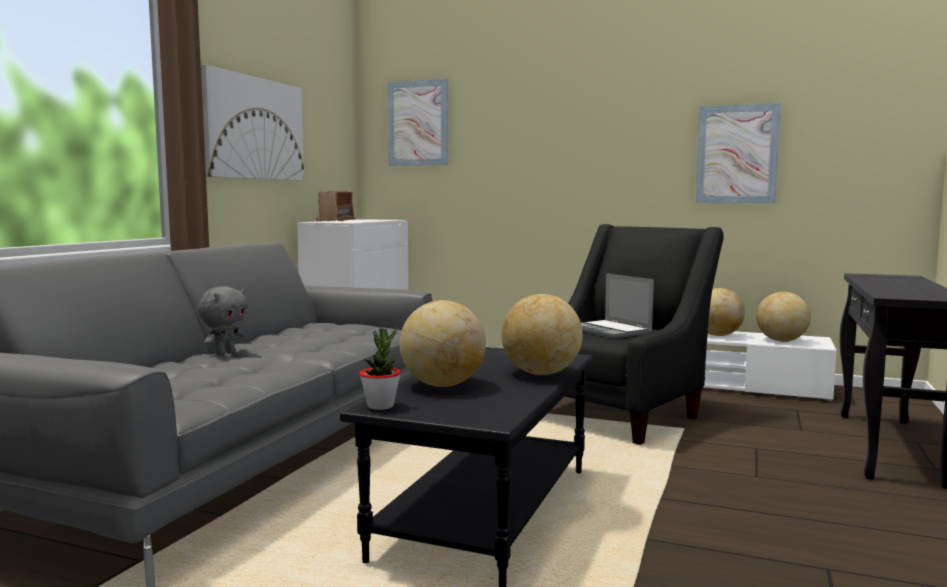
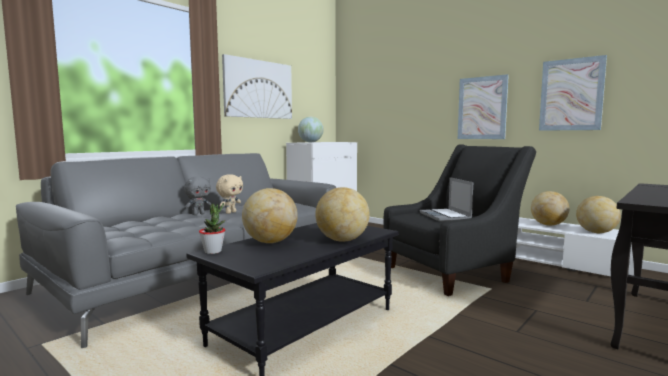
camera: 20 degrees right, 0 degrees up
radio [316,191,356,222] -> globe [298,117,324,142]
picture [388,79,448,166] -> picture moved to [458,74,509,139]
none -> beige plush toy [216,174,243,214]

